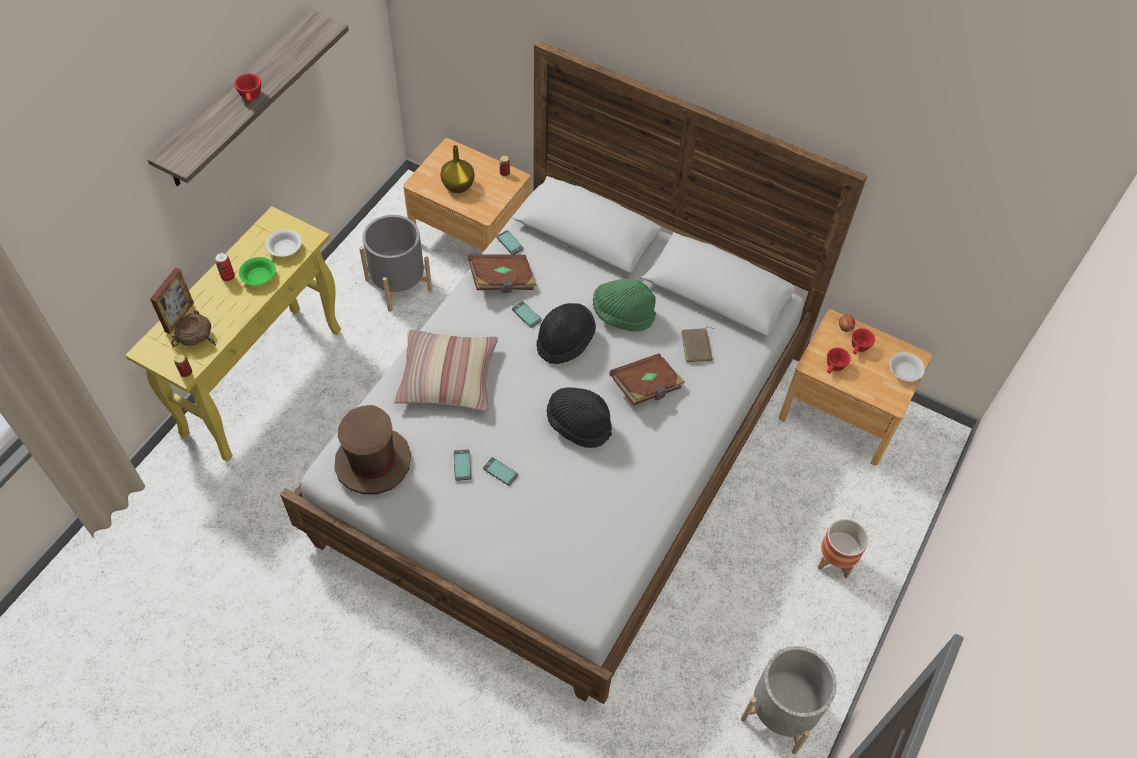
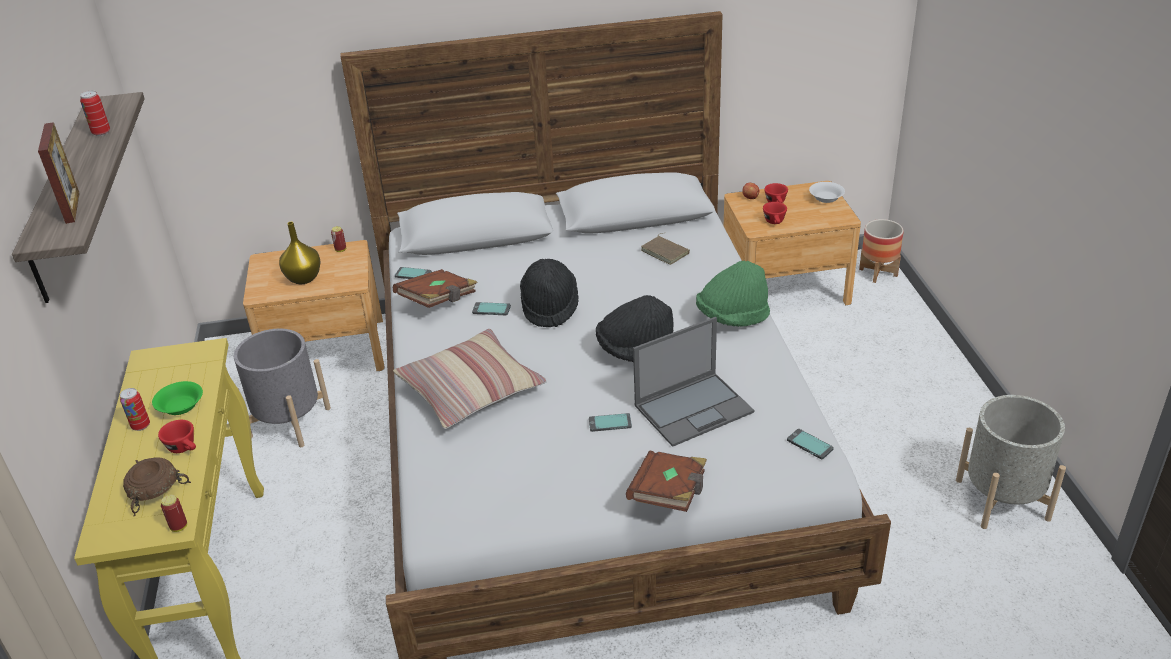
camera: 35 degrees left, 20 degrees down
picture frame [150,267,194,334] -> picture frame moved to [38,122,79,224]
red cup [234,73,261,103] -> red cup moved to [158,420,196,453]
white bowl [266,229,302,257] -> none
brown hat [334,405,411,494] -> none
phone [454,449,471,481] -> phone moved to [787,429,834,459]
green hat [593,279,656,332] -> green hat moved to [696,261,770,327]
brown book [609,353,685,406] -> brown book moved to [626,451,707,512]
planter [818,519,868,578] -> planter moved to [859,219,904,283]
none -> can [80,91,110,136]
none -> laptop [633,317,754,447]

